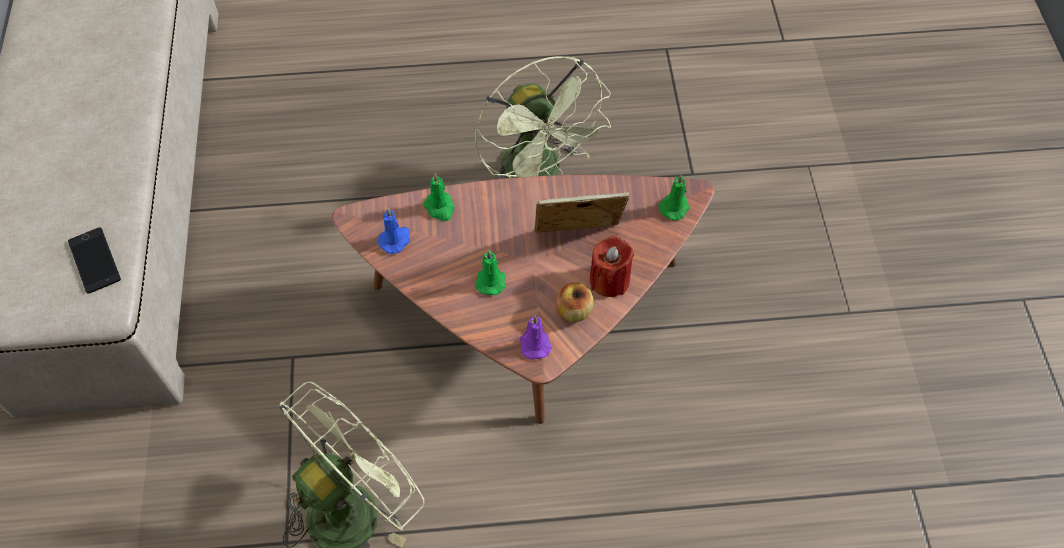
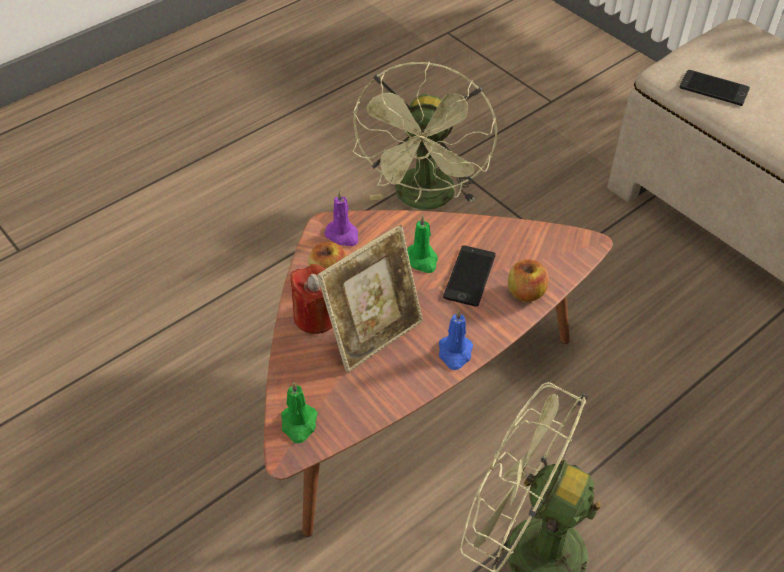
camera: 145 degrees right, 10 degrees down
blue candle [378,208,410,254] -> blue candle moved to [439,309,473,370]
green candle [423,173,455,221] -> apple [508,259,549,302]
none -> phone [443,245,496,307]

